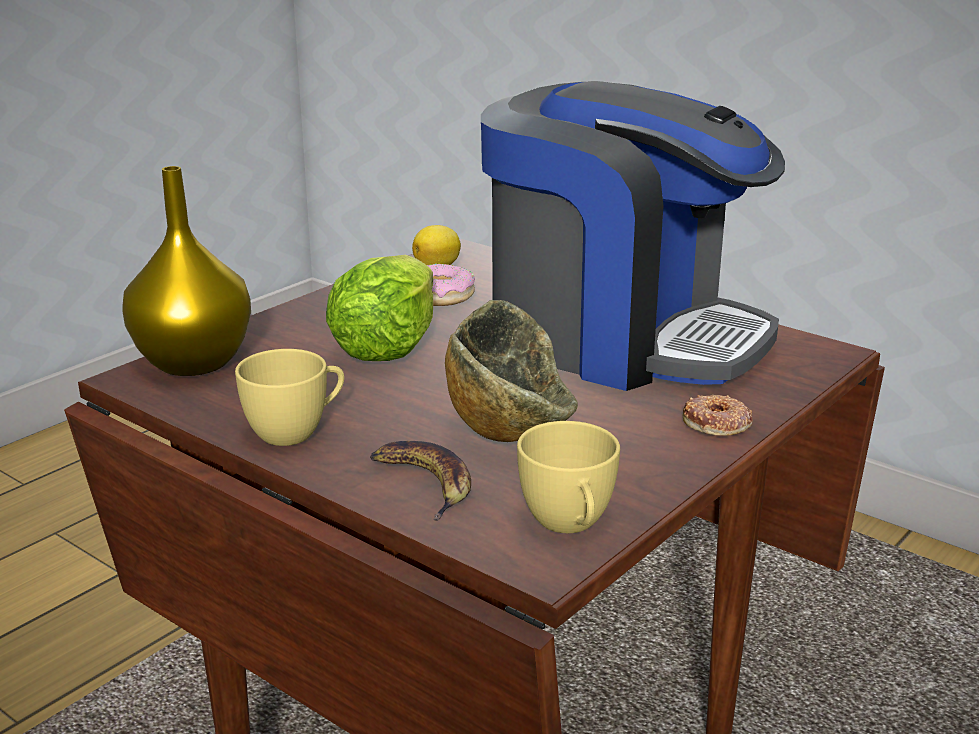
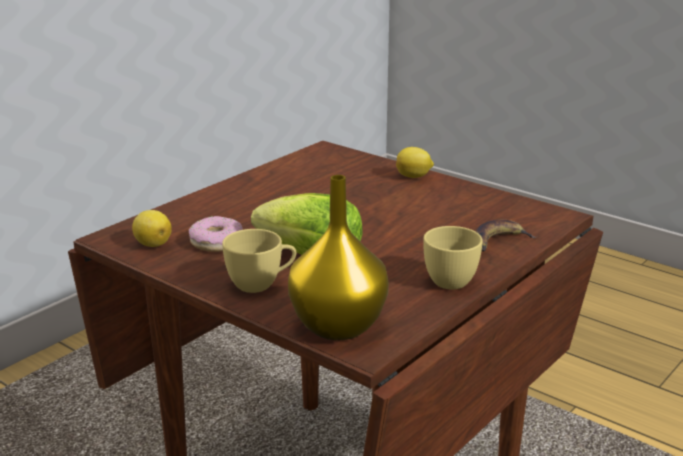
camera: 90 degrees left, 0 degrees up
bowl [445,300,578,442] -> none
coffee machine [481,81,785,391] -> none
yellow cup [517,421,620,533] -> yellow cup moved to [222,229,296,293]
donut [683,395,753,436] -> lemon [396,147,434,178]

